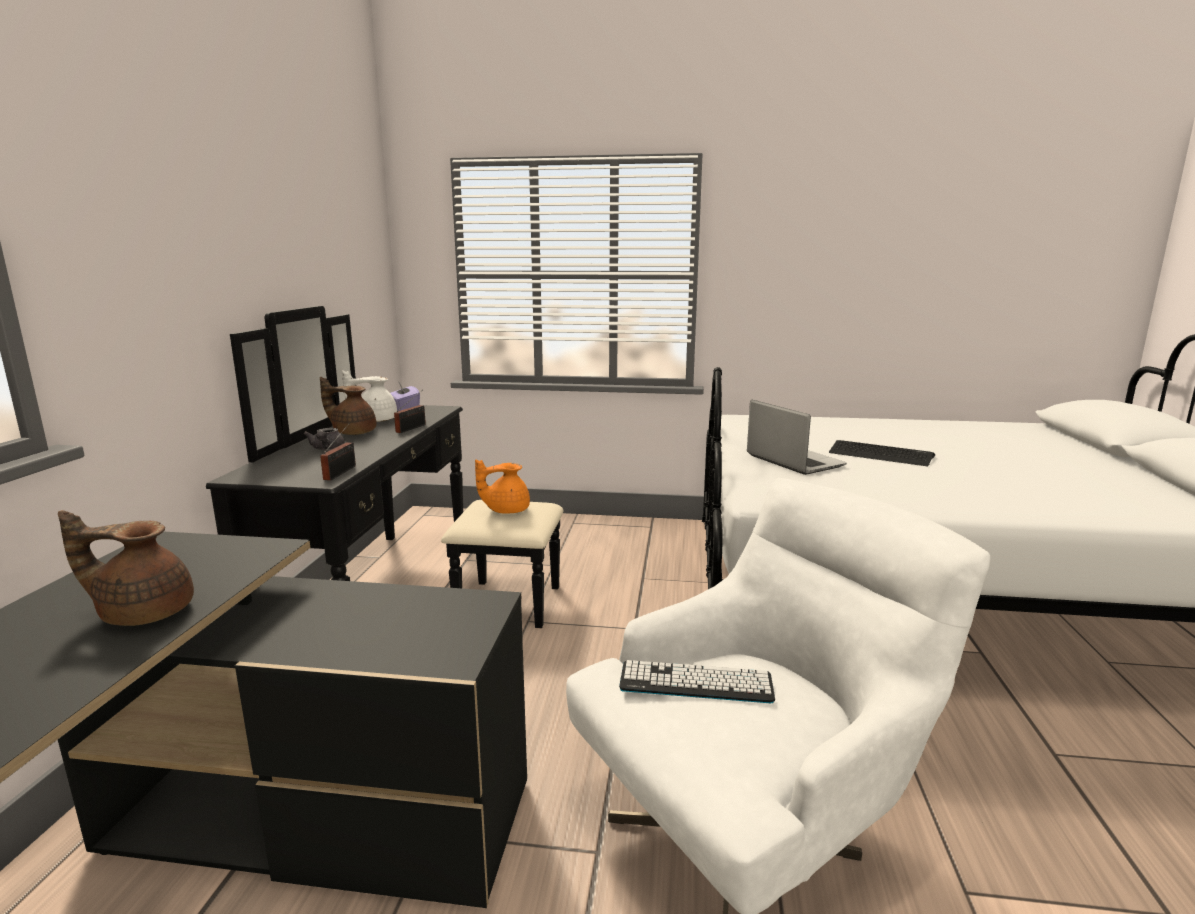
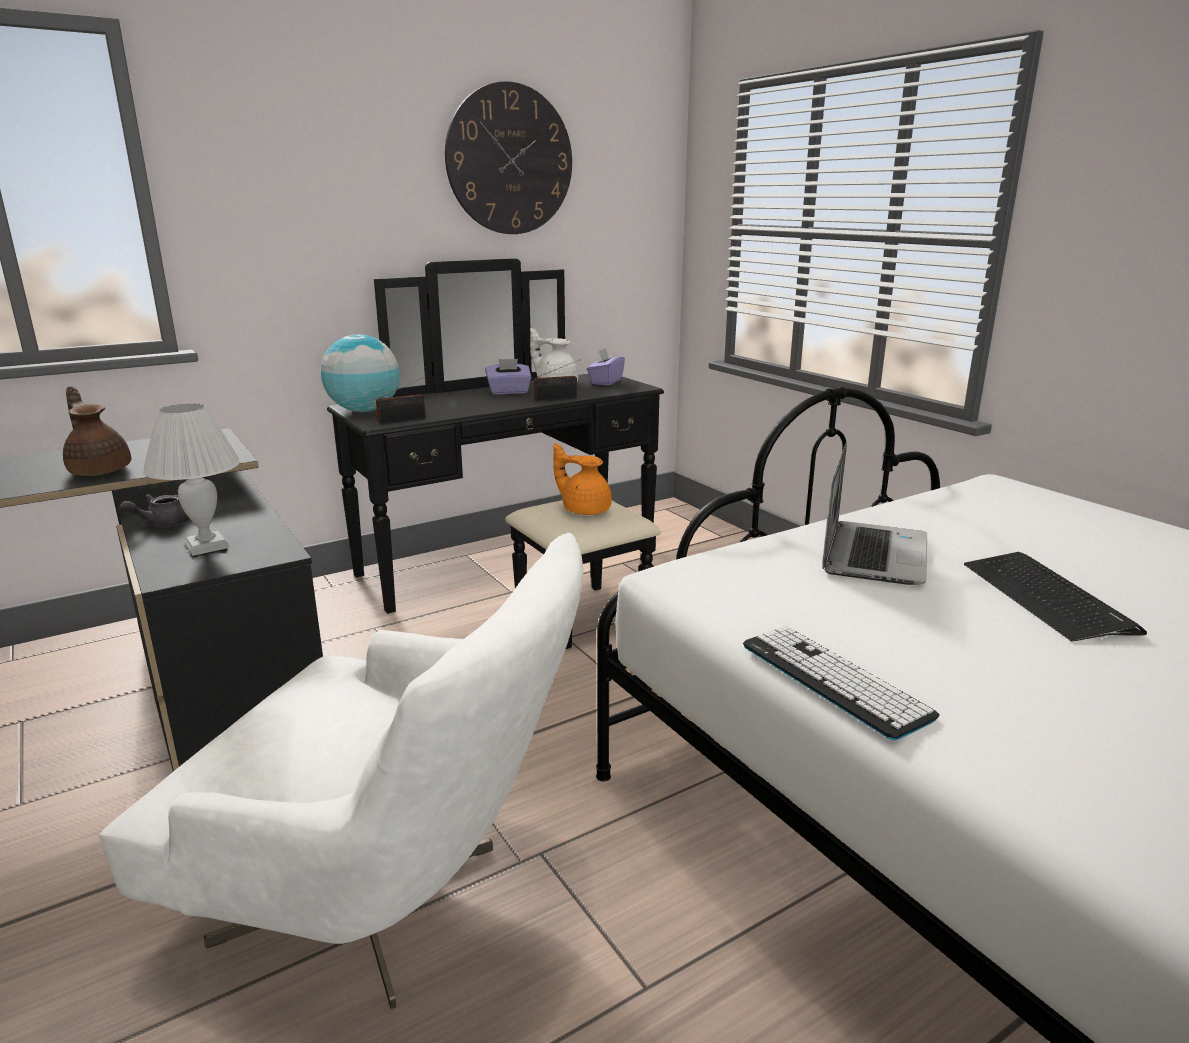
camera: 50 degrees right, 5 degrees up
grey teapot [303,428,345,450] -> grey teapot moved to [120,494,190,527]
brown teapot [320,377,376,435] -> purple tissue box [485,359,532,395]
keyboard [619,660,775,703] -> keyboard moved to [743,626,940,740]
none -> white table lamp [143,403,240,556]
none -> globe [321,334,400,412]
none -> wall clock [445,81,572,234]

